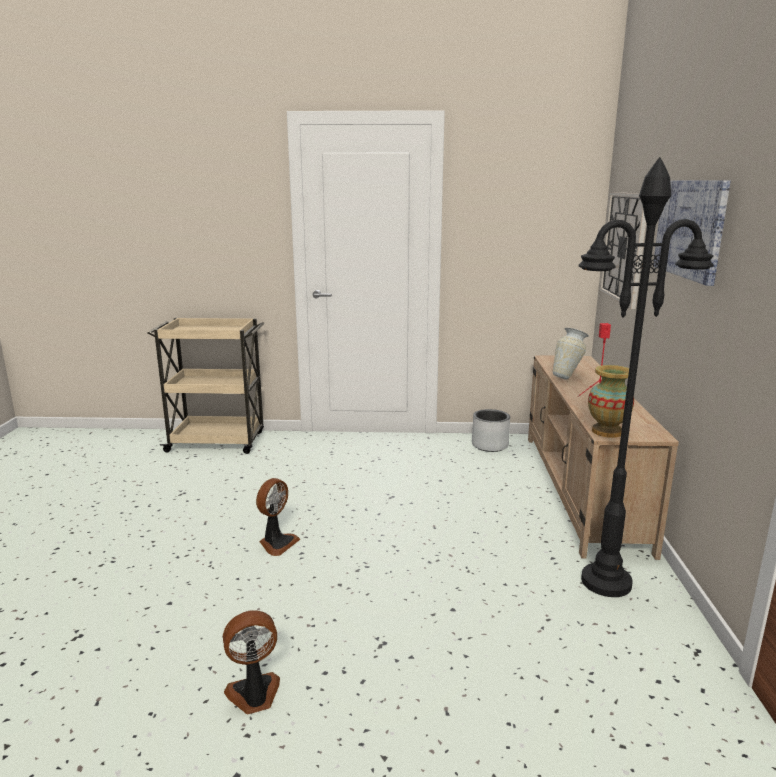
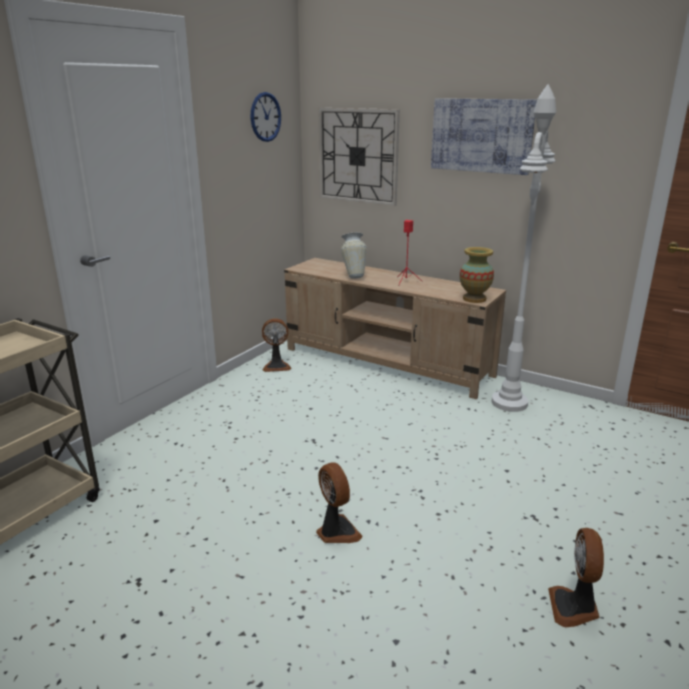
camera: 60 degrees left, 5 degrees up
grey planter [472,409,510,452] -> fan [262,318,291,372]
black floor lamp [578,157,714,597] -> white floor lamp [491,84,556,412]
none -> wall clock [251,92,281,142]

